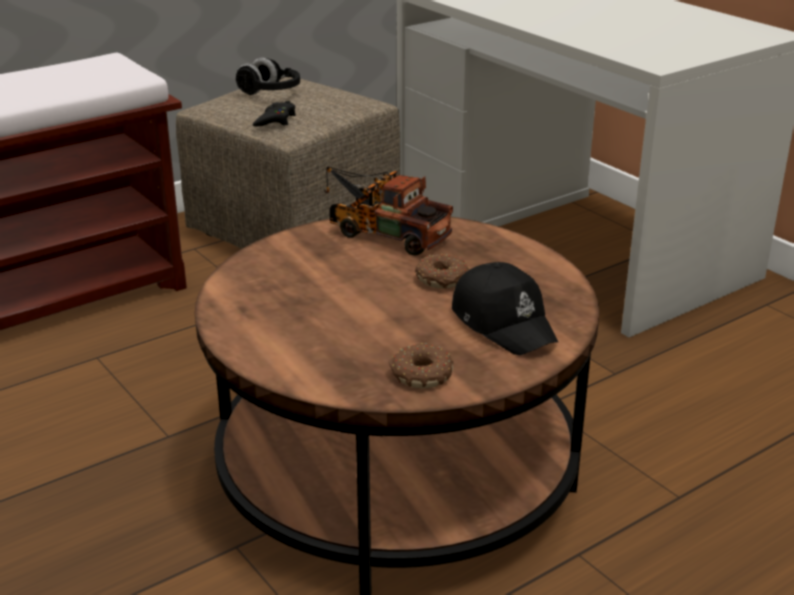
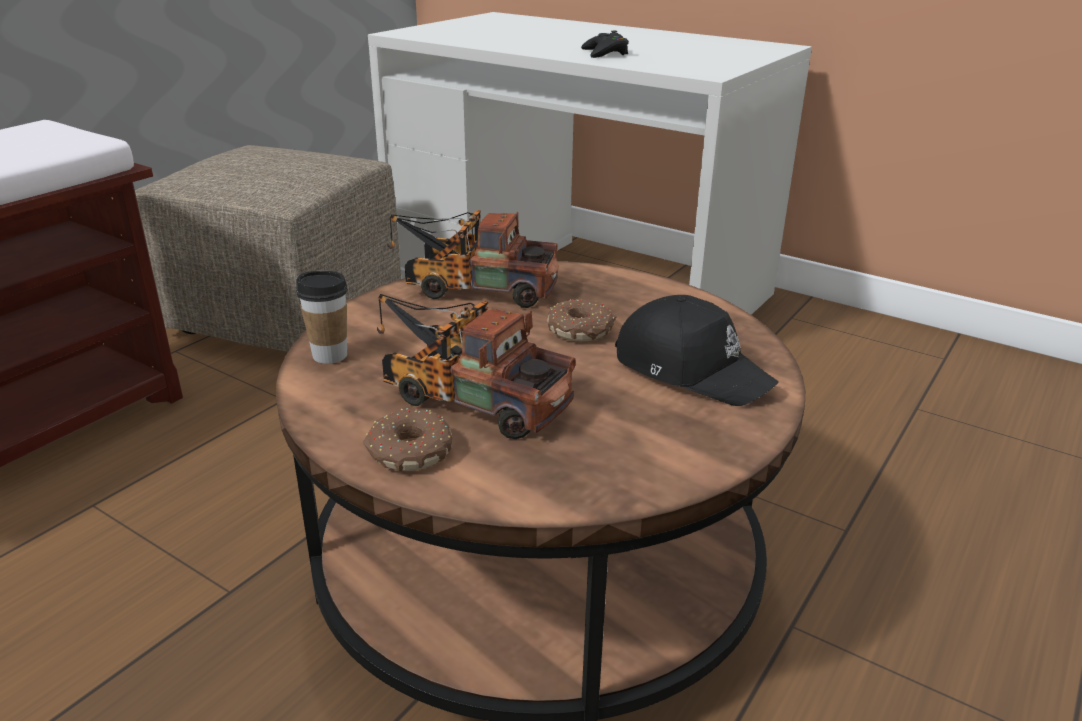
camera: 20 degrees left, 0 degrees up
black headphones [236,58,300,95] -> none
black game controller [253,101,296,127] -> black game controller moved to [581,31,629,58]
donut [389,343,454,388] -> donut moved to [363,408,452,471]
none -> cup [296,271,348,364]
none -> toy truck [377,294,576,439]

